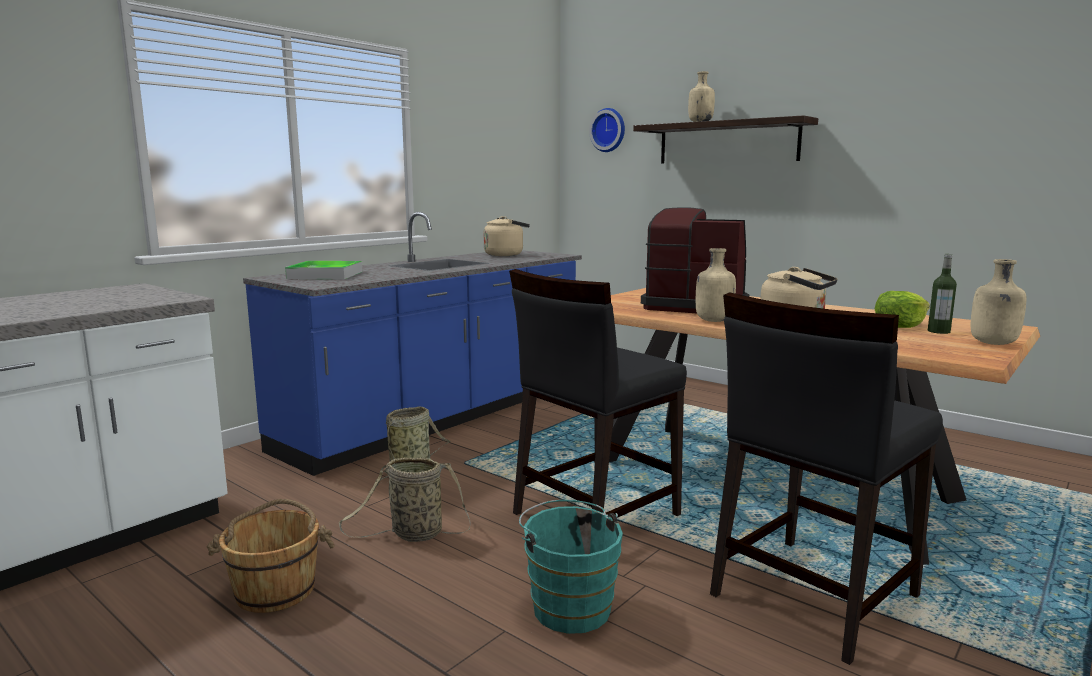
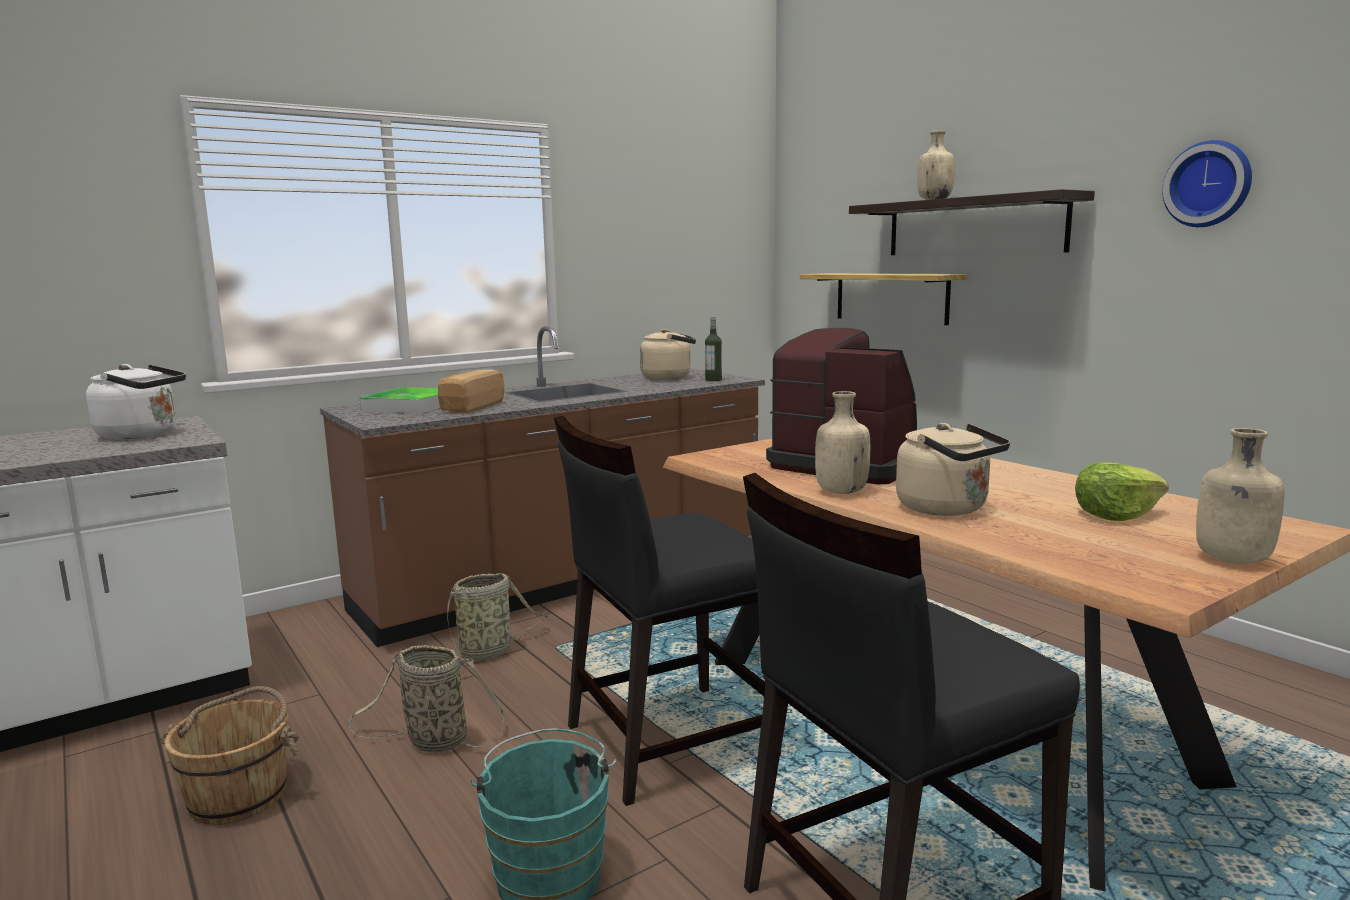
camera: 15 degrees right, 0 degrees up
blue counter [243,212,582,476] -> brown counter [320,326,765,647]
wall clock [589,108,625,152] -> wall clock moved to [1162,140,1252,227]
bottle [928,254,957,334] -> bottle moved to [705,317,722,381]
none -> white kettle [86,364,186,439]
none -> bread [438,369,504,413]
none -> shelf [800,273,967,325]

